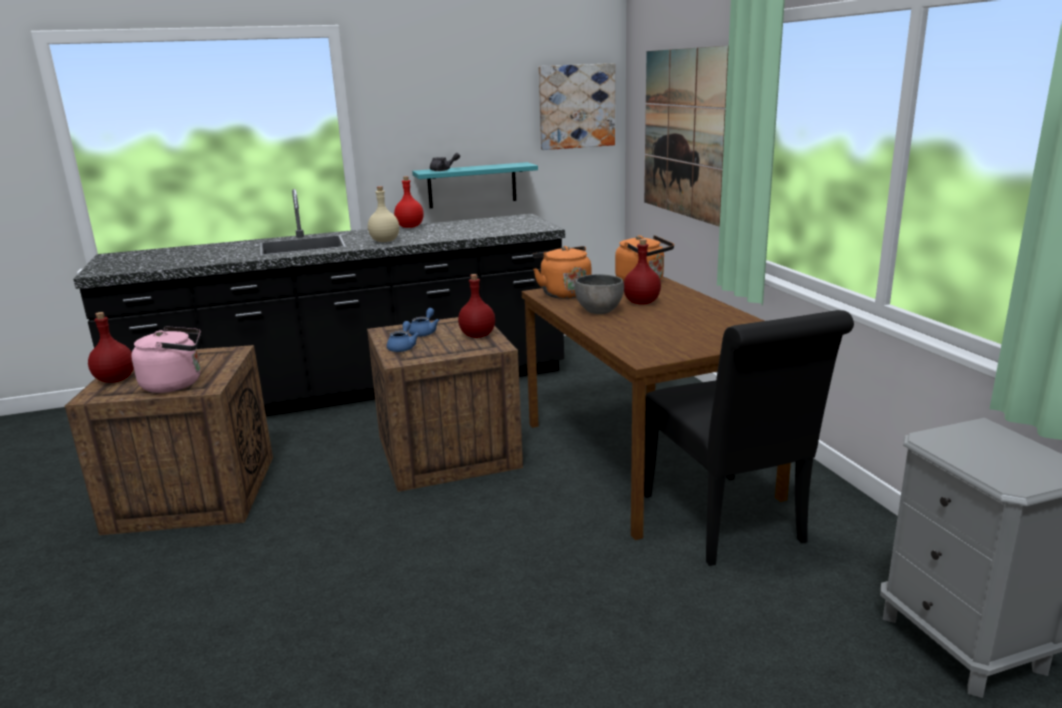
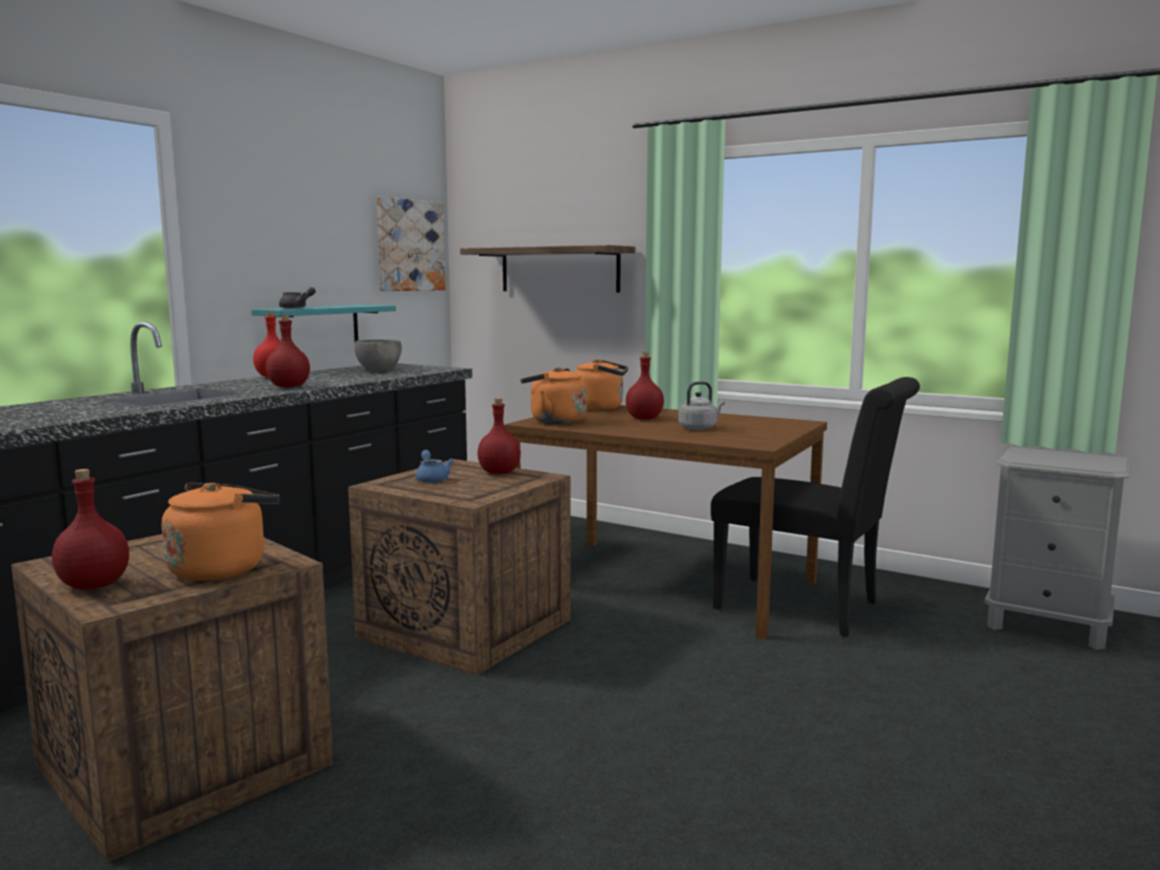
camera: 40 degrees left, 10 degrees down
pink kettle [131,326,201,393] -> orange kettle [162,483,280,581]
beige bottle [368,186,399,242] -> red bottle [266,315,310,387]
blue teapot [387,321,420,352] -> none
grey bowl [574,274,624,314] -> grey bowl moved to [354,339,402,371]
picture [644,45,729,227] -> shelf [460,245,635,293]
none -> grey kettle [678,382,725,430]

